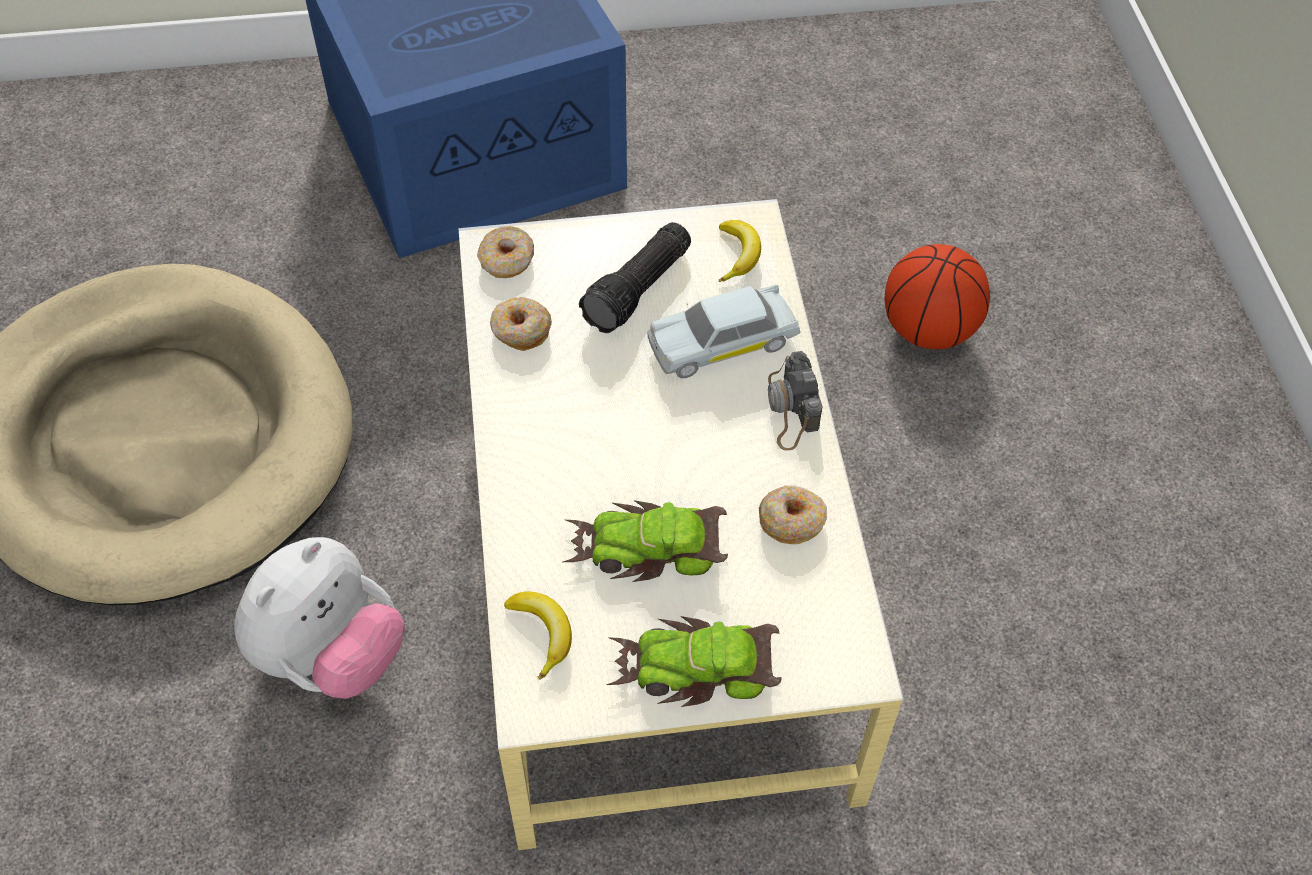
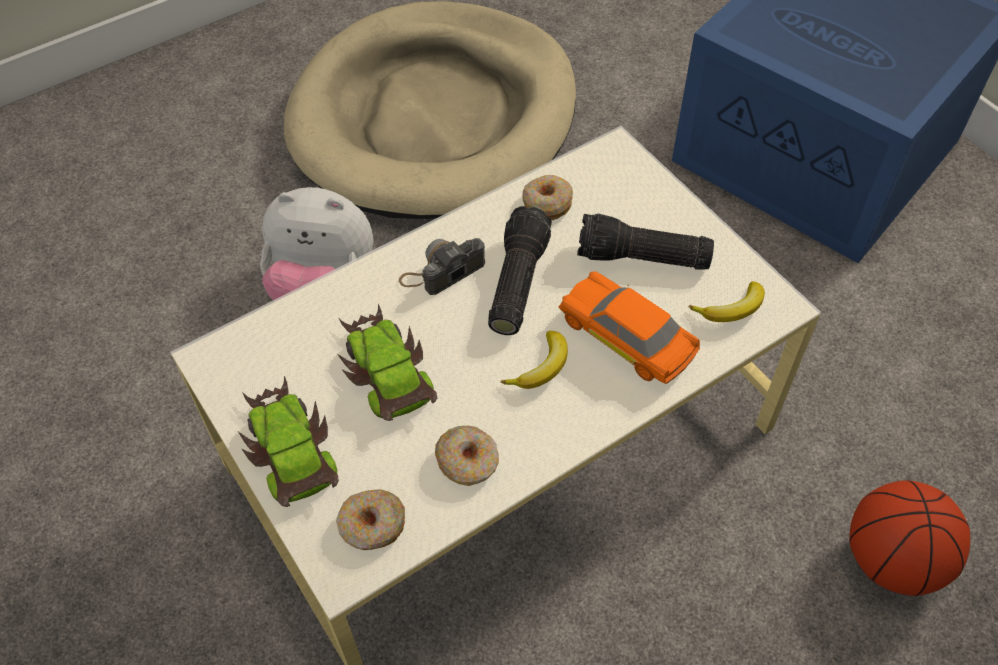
camera: 65 degrees right, 0 degrees up
donut [477,226,534,278] -> donut moved to [336,489,405,550]
banana [504,592,572,680] -> banana moved to [500,331,568,389]
white toy car [647,285,800,378] -> orange toy car [558,271,700,384]
camera [768,351,823,450] -> camera moved to [399,238,485,295]
none -> flashlight [488,206,552,335]

